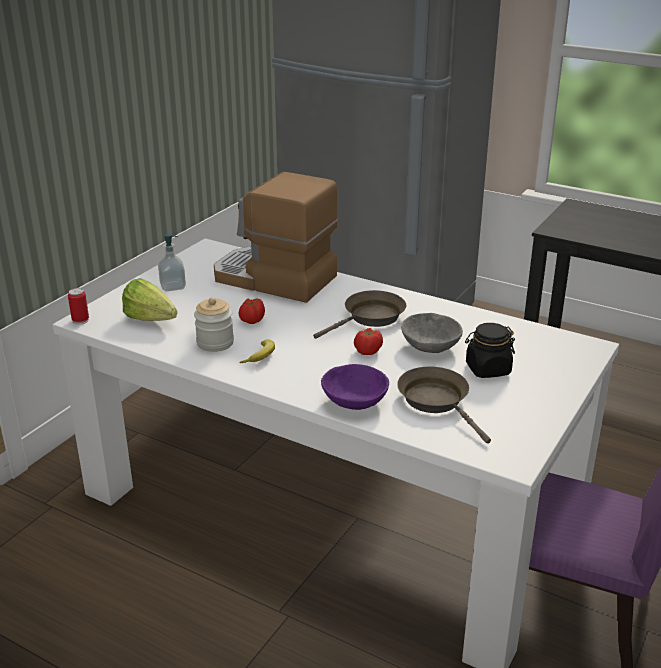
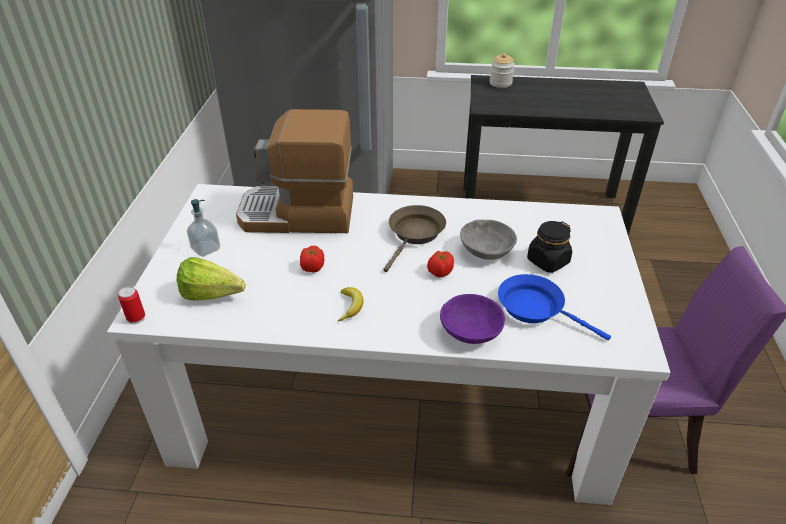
camera: 25 degrees left, 10 degrees up
jar [194,297,234,352] -> jar moved to [490,53,515,88]
brown frying pan [397,367,491,444] -> blue frying pan [498,274,611,341]

